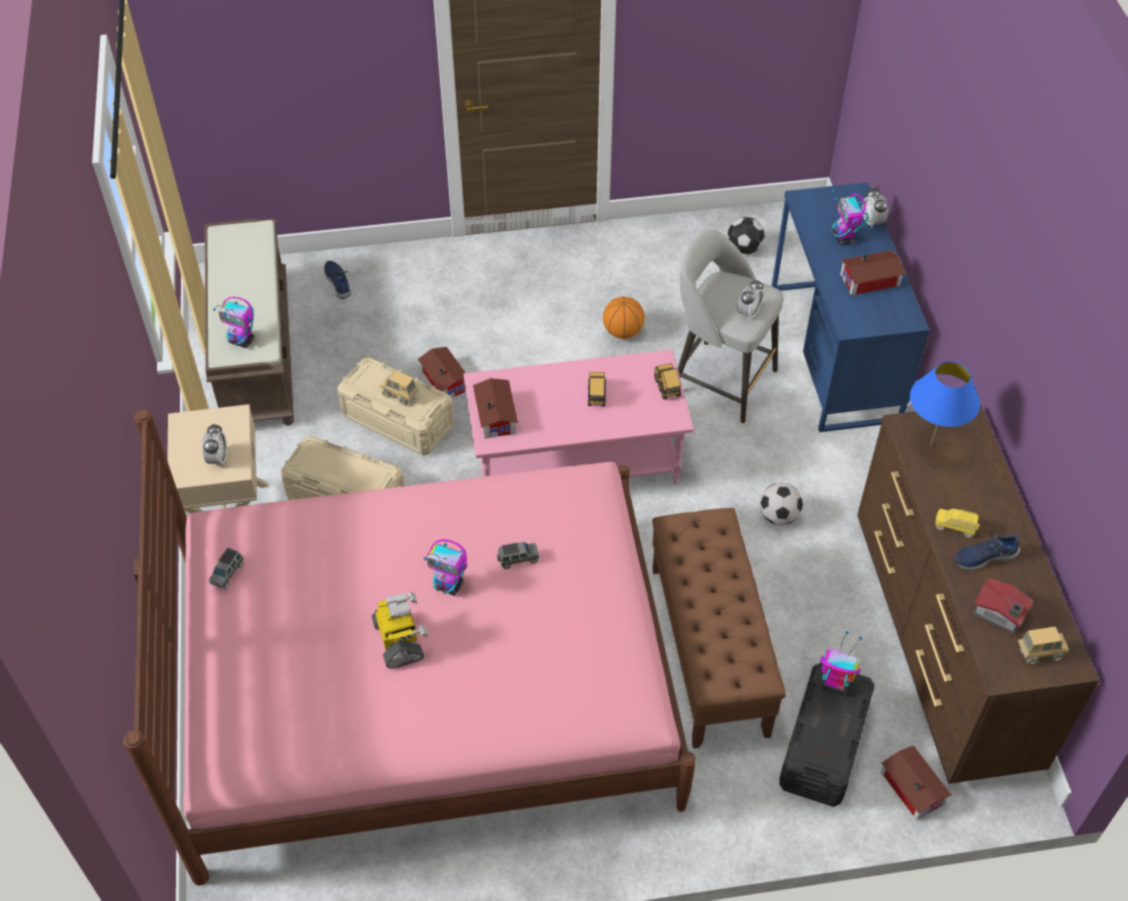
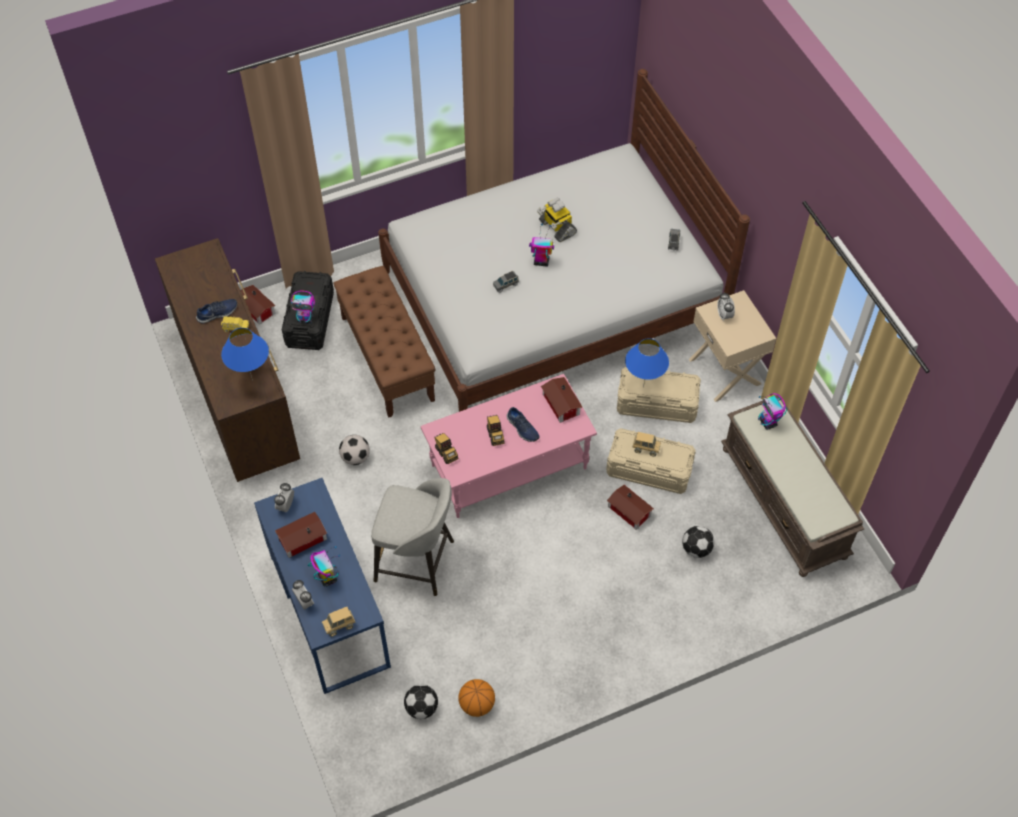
camera: 165 degrees right, 5 degrees up
pink bed [123,409,696,885] -> white bed [378,69,750,412]
toy robot [213,297,254,348] -> toy robot turned 120 degrees counterclockwise [758,393,787,430]
blue shoe [324,261,351,299] -> blue shoe moved to [507,407,540,442]
basketball [603,297,645,339] -> basketball moved to [458,679,495,717]
alarm clock [737,280,763,320] -> alarm clock moved to [274,483,294,512]
toy house [973,578,1034,634] -> none
toy truck [1018,626,1069,665] -> toy truck moved to [322,607,356,637]
none -> blue table lamp [625,338,669,387]
none -> football [682,526,714,558]

